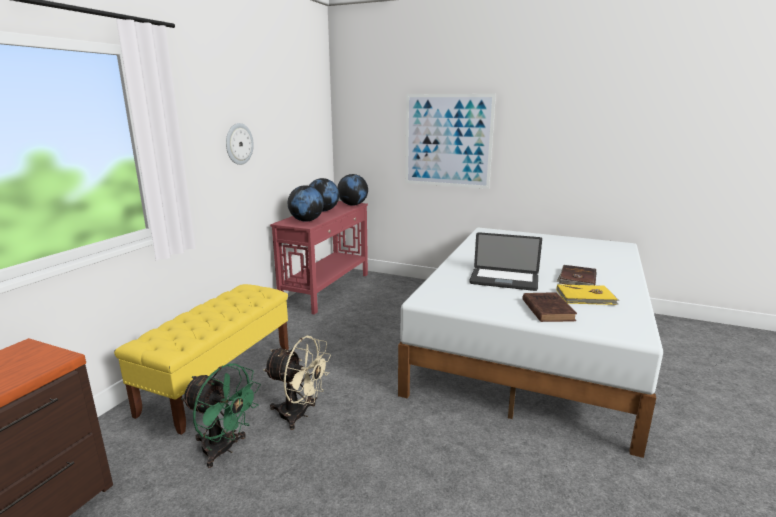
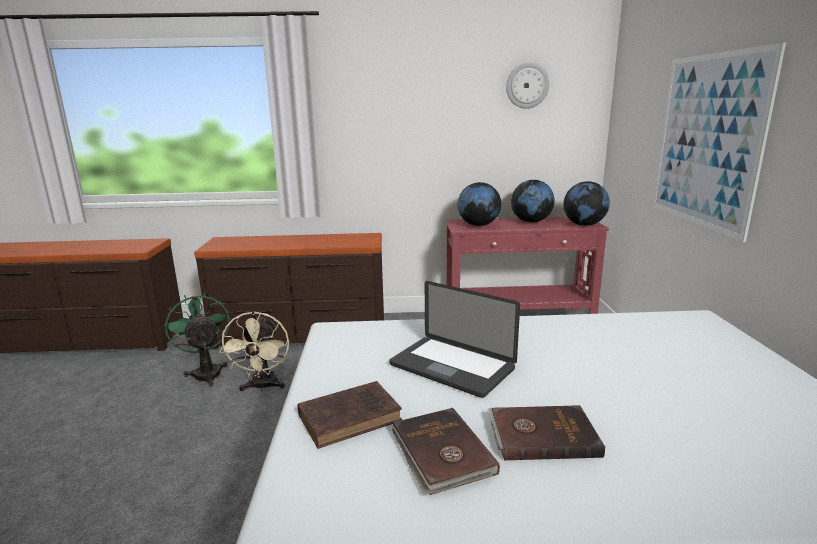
camera: 65 degrees right, 0 degrees up
yellow bench [114,284,289,435] -> brown dresser [194,233,384,349]
green fan [181,363,261,468] -> green fan turned 150 degrees clockwise [165,293,230,387]
wall clock [226,123,254,165] -> wall clock moved to [506,62,549,109]
laptop [469,232,542,291] -> laptop turned 45 degrees counterclockwise [390,281,520,398]
yellow book [556,284,619,305] -> brown book [392,408,500,495]

